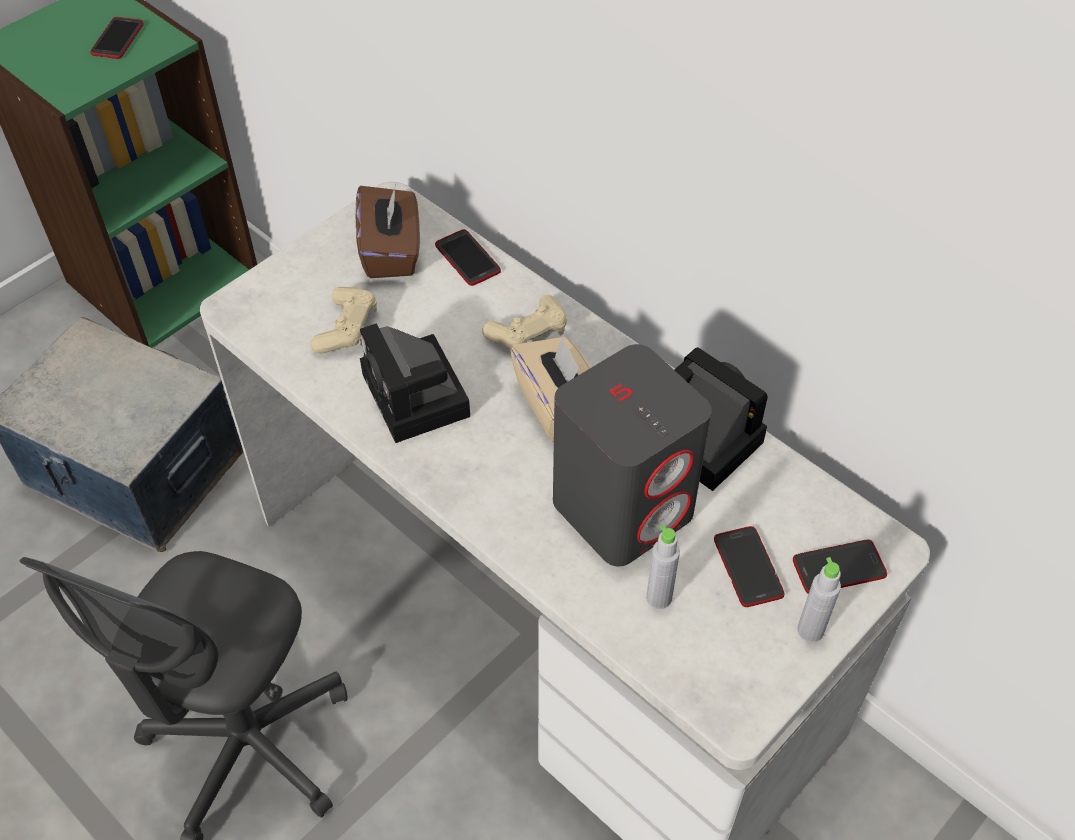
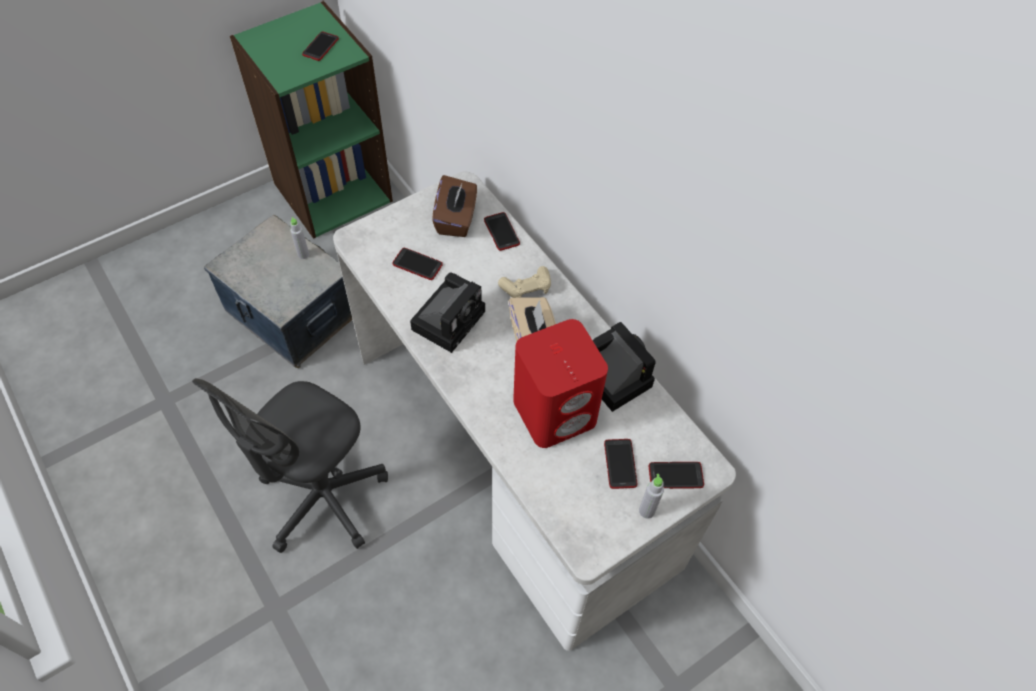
camera: 10 degrees right, 5 degrees up
beige game controller [310,287,377,354] -> phone [392,248,443,280]
camera [360,323,470,443] -> camera turned 135 degrees counterclockwise [410,272,485,353]
grey speaker [553,344,712,567] -> red speaker [513,319,608,448]
grey bottle [646,524,680,609] -> grey bottle moved to [290,217,309,259]

